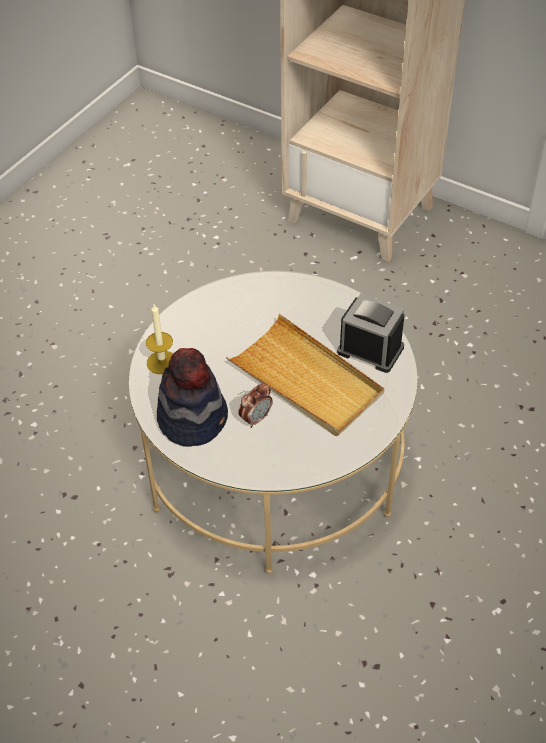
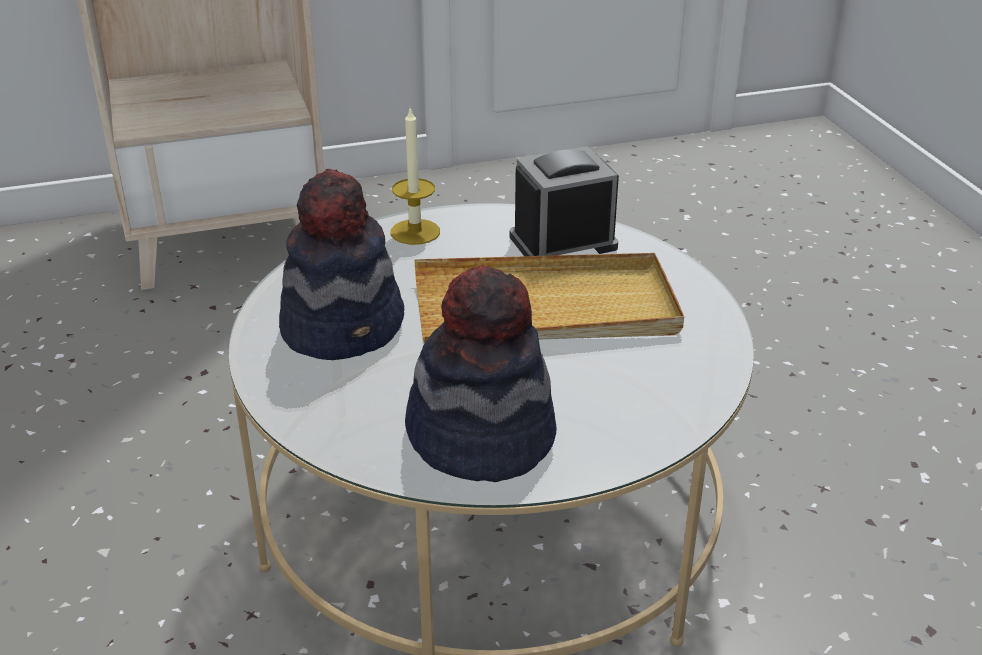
camera: 50 degrees left, 15 degrees down
candle [146,304,173,374] -> candle moved to [391,107,440,245]
alarm clock [238,383,273,428] -> none
none -> hat [279,169,404,360]

